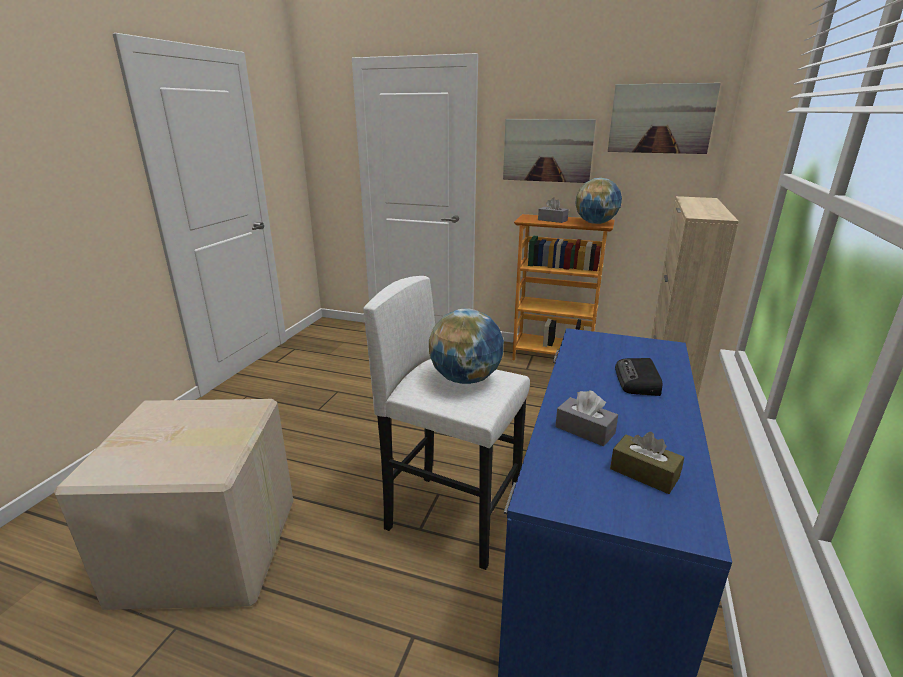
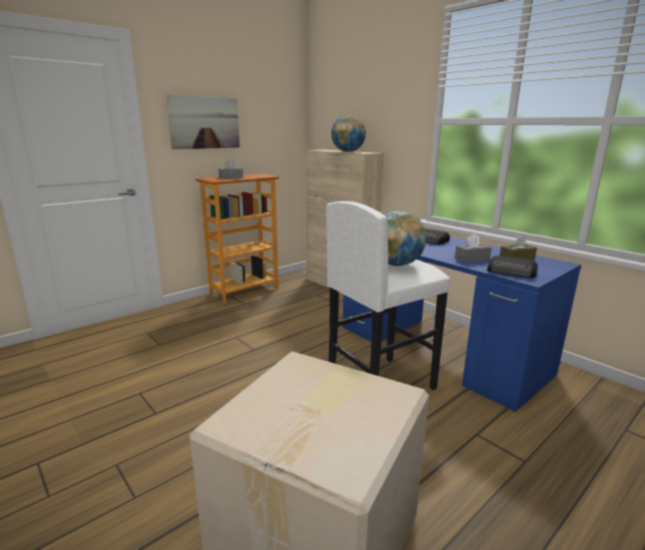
camera: 60 degrees left, 5 degrees down
globe [575,178,622,224] -> globe moved to [331,115,366,152]
picture [608,83,721,154] -> none
none -> radio [487,256,538,278]

